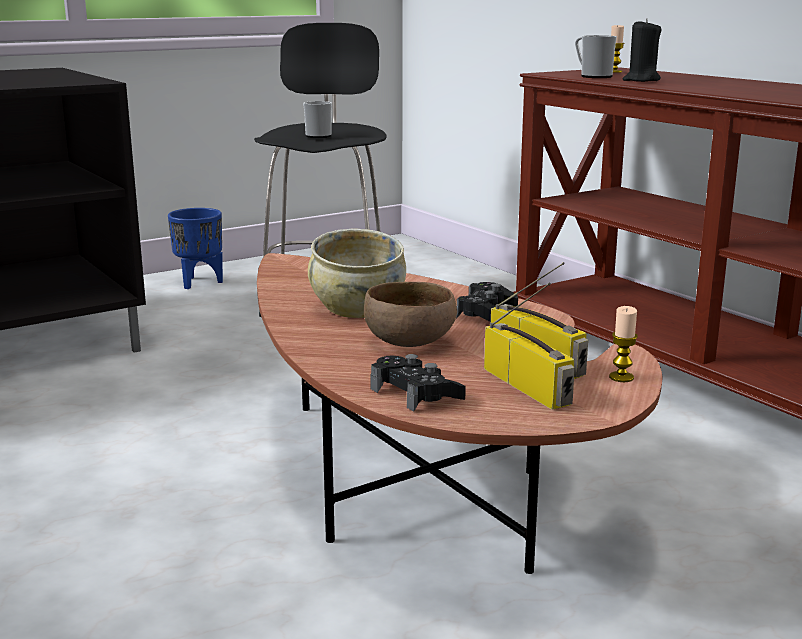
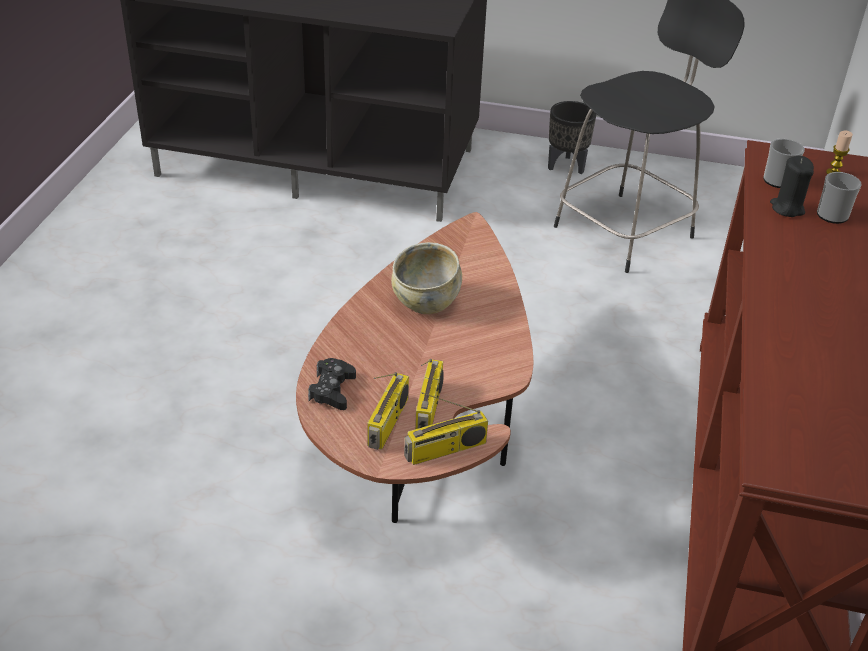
camera: 45 degrees right, 20 degrees up
blue planter [168,208,223,289] -> black planter [548,101,597,174]
mug [303,101,332,138] -> mug moved to [817,172,862,224]
brown bowl [364,282,457,347] -> none
black game controller [456,282,518,322] -> none
candle [609,306,638,382] -> radio [404,392,488,465]

